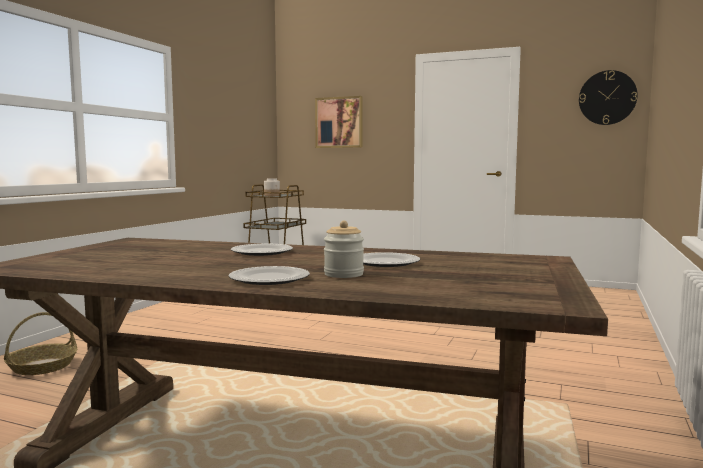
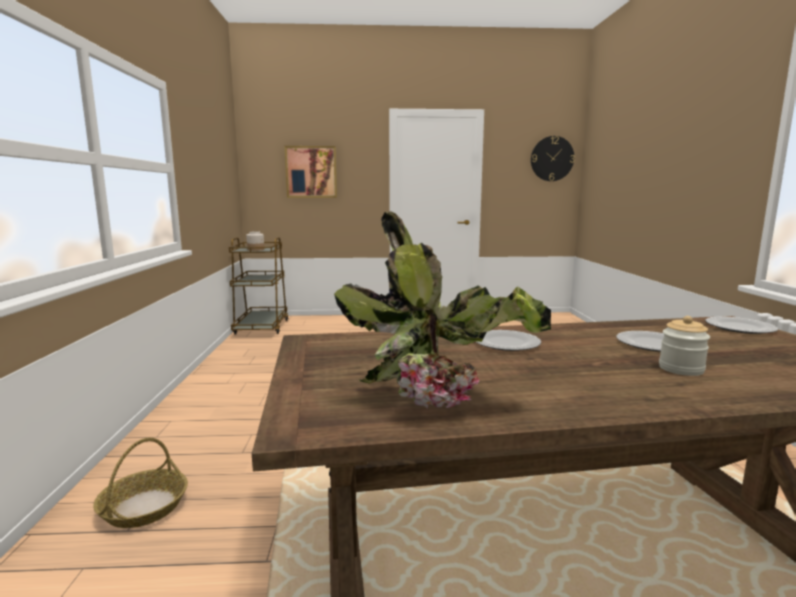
camera: 25 degrees left, 5 degrees up
plate [229,266,310,285] -> plate moved to [705,317,778,334]
none -> potted plant [334,211,551,409]

